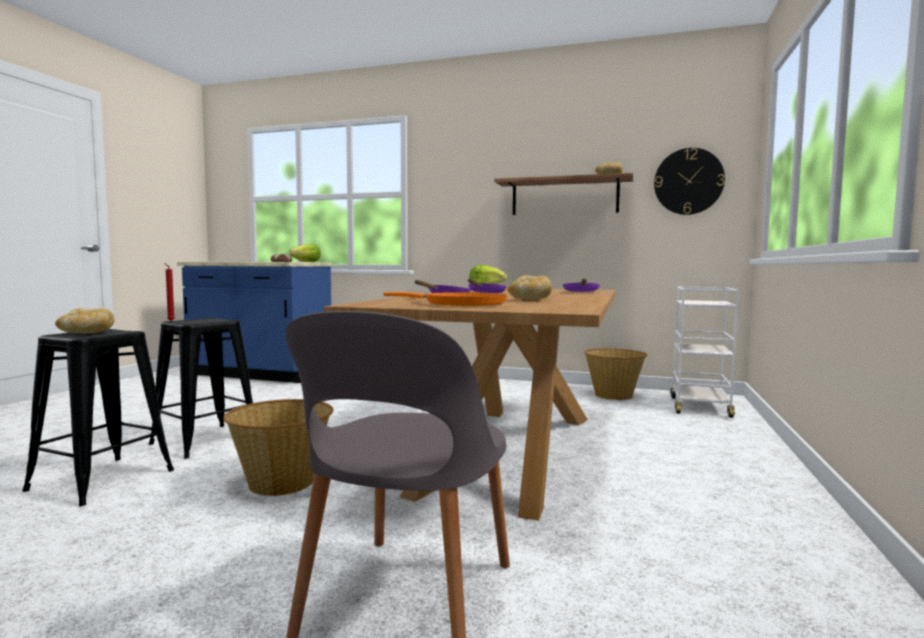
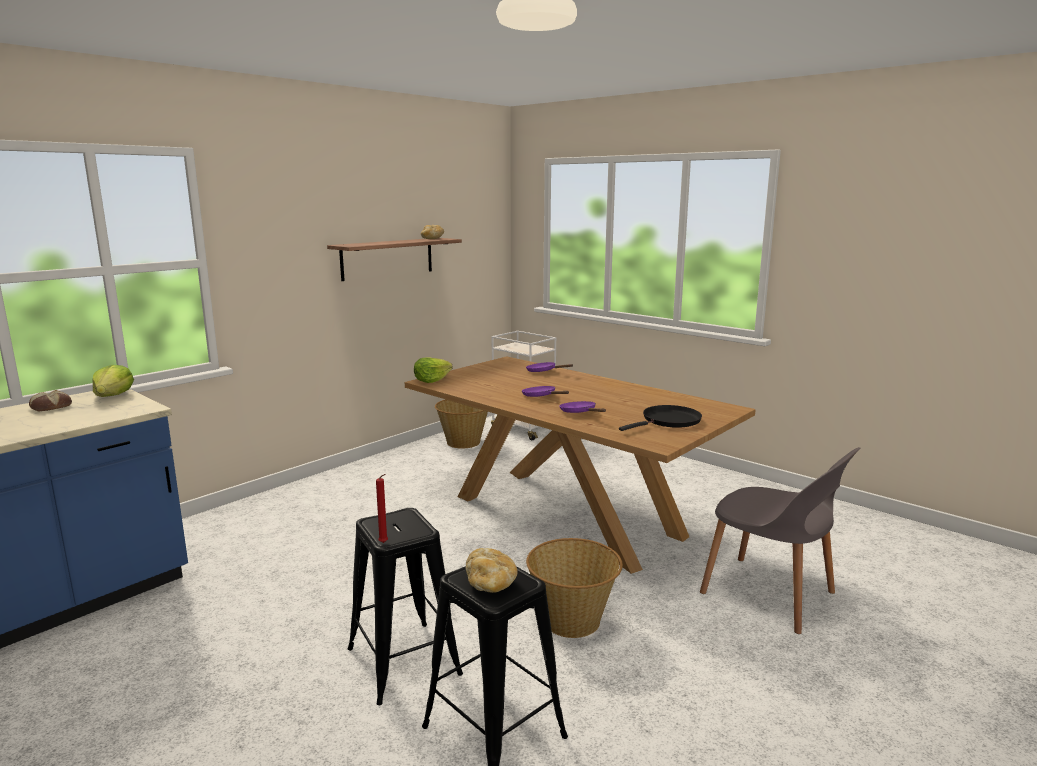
camera: 65 degrees left, 10 degrees up
orange frying pan [383,292,507,306] -> black frying pan [619,405,702,431]
bread [507,275,552,300] -> none
wall clock [654,148,725,215] -> none

